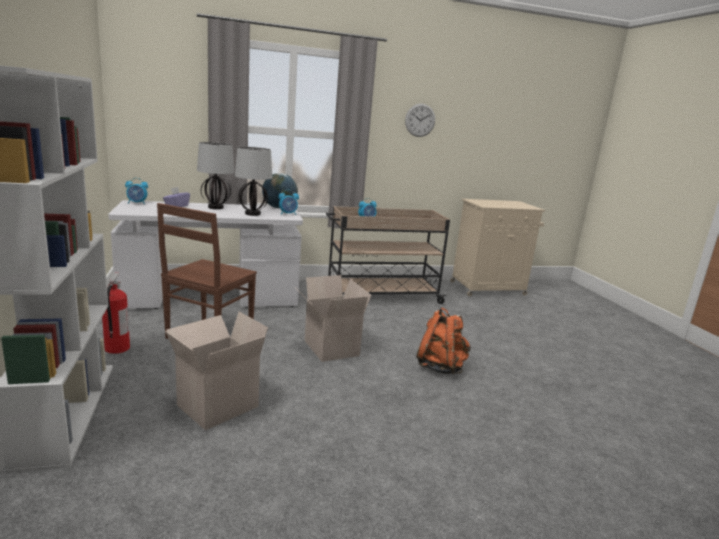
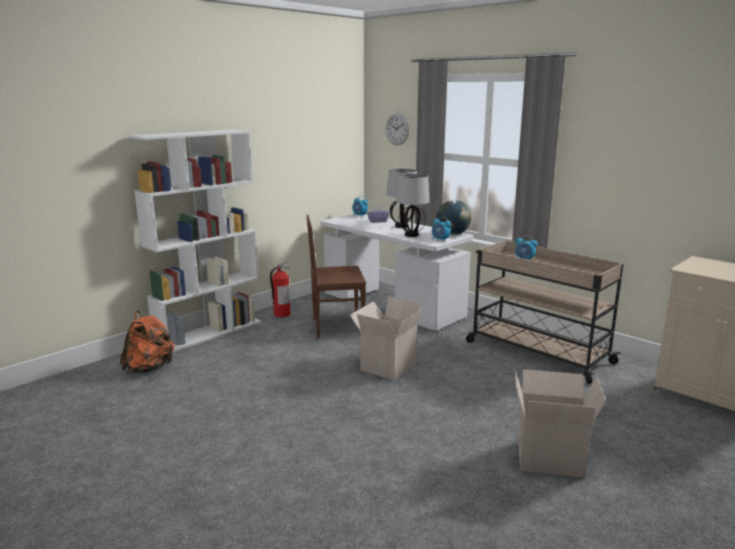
camera: 60 degrees right, 0 degrees up
cardboard box [165,312,268,430] -> cardboard box moved to [515,369,606,478]
wall clock [405,104,435,137] -> wall clock moved to [386,113,409,145]
orange backpack [416,308,471,374] -> orange backpack moved to [120,311,175,373]

